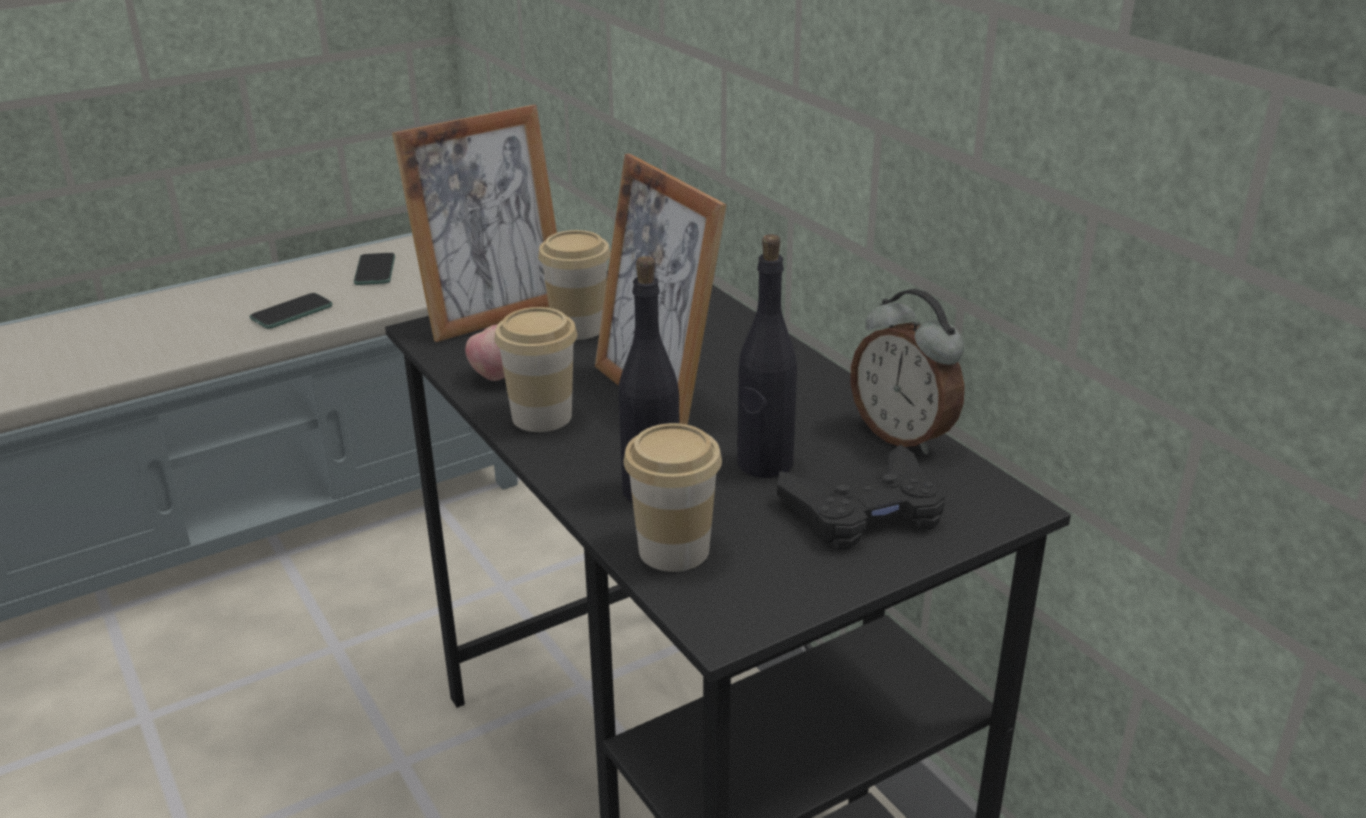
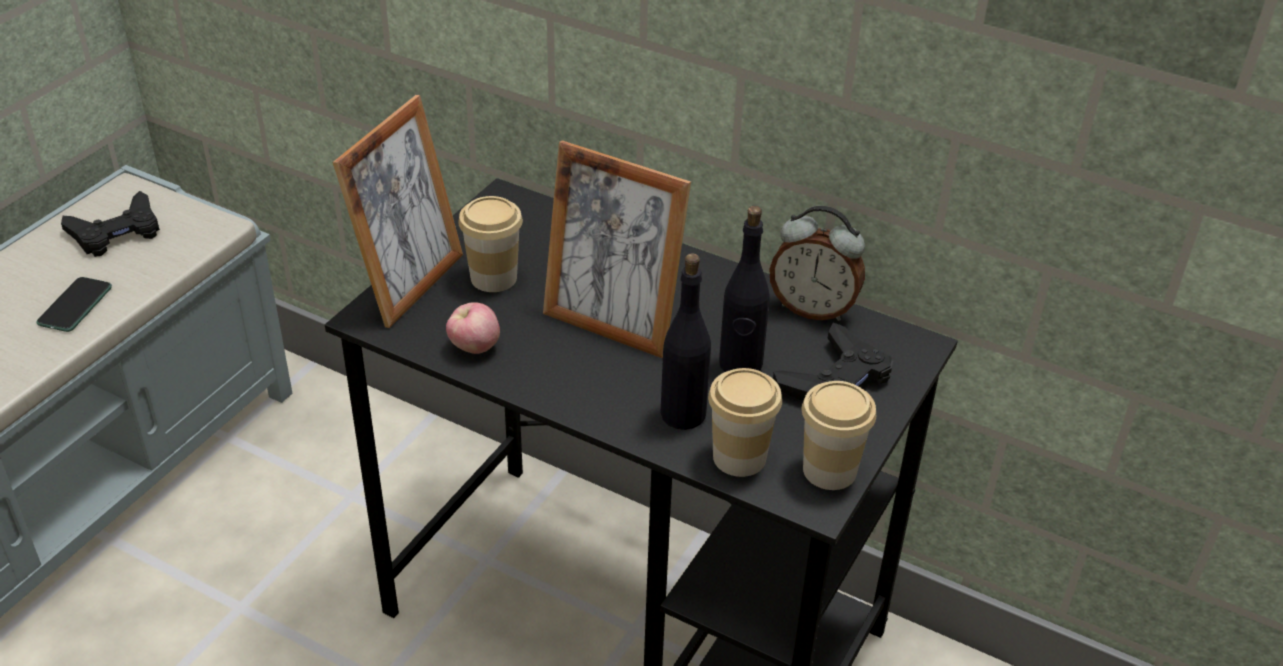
camera: 30 degrees left, 10 degrees up
phone [354,253,395,285] -> black game controller [61,191,160,257]
cup [494,307,577,432] -> cup moved to [802,381,876,490]

